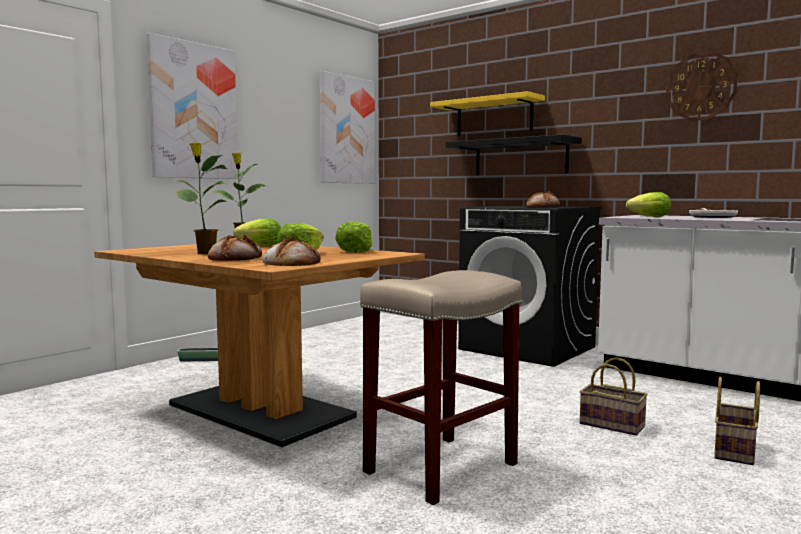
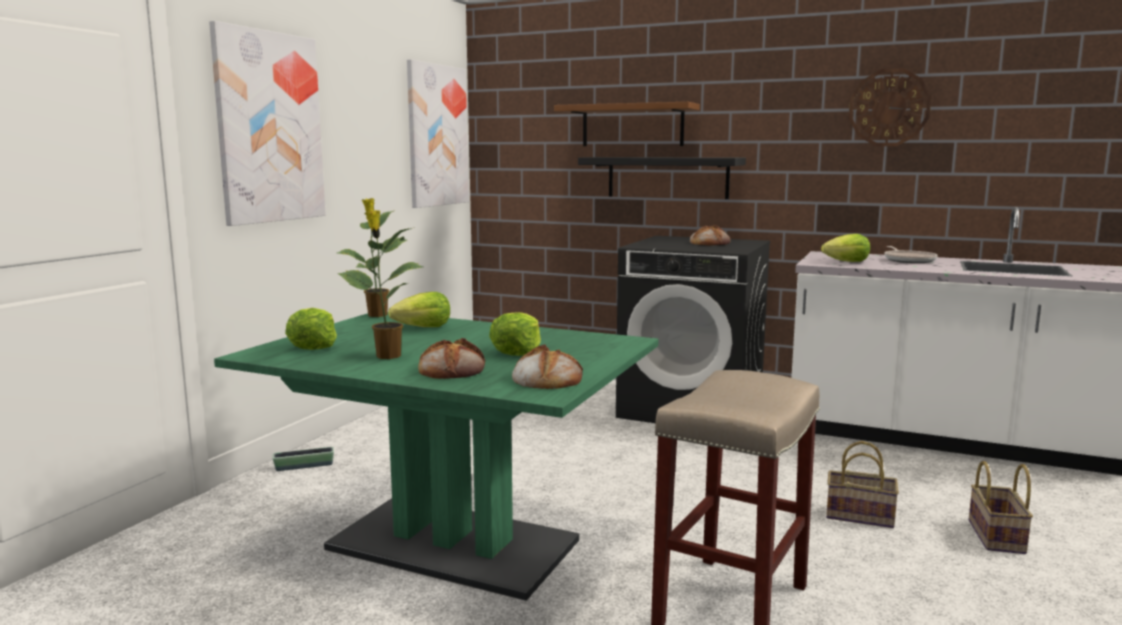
camera: 15 degrees left, 5 degrees up
brown dining table [94,243,425,447] -> green dining table [214,313,659,601]
lettuce [335,222,373,252] -> lettuce moved to [285,308,337,350]
yellow shelf [430,91,545,136] -> brown shelf [554,102,700,146]

